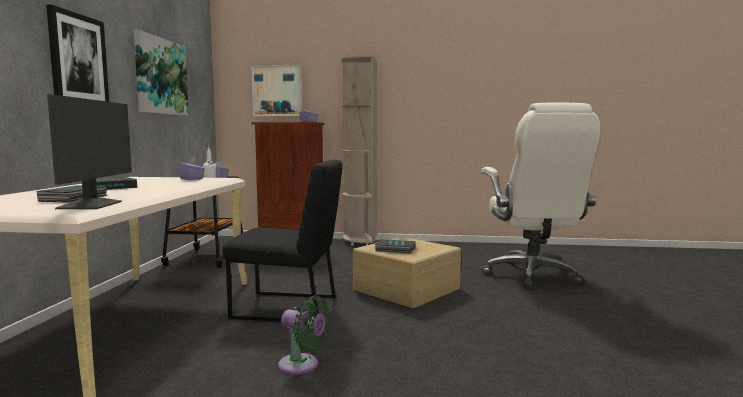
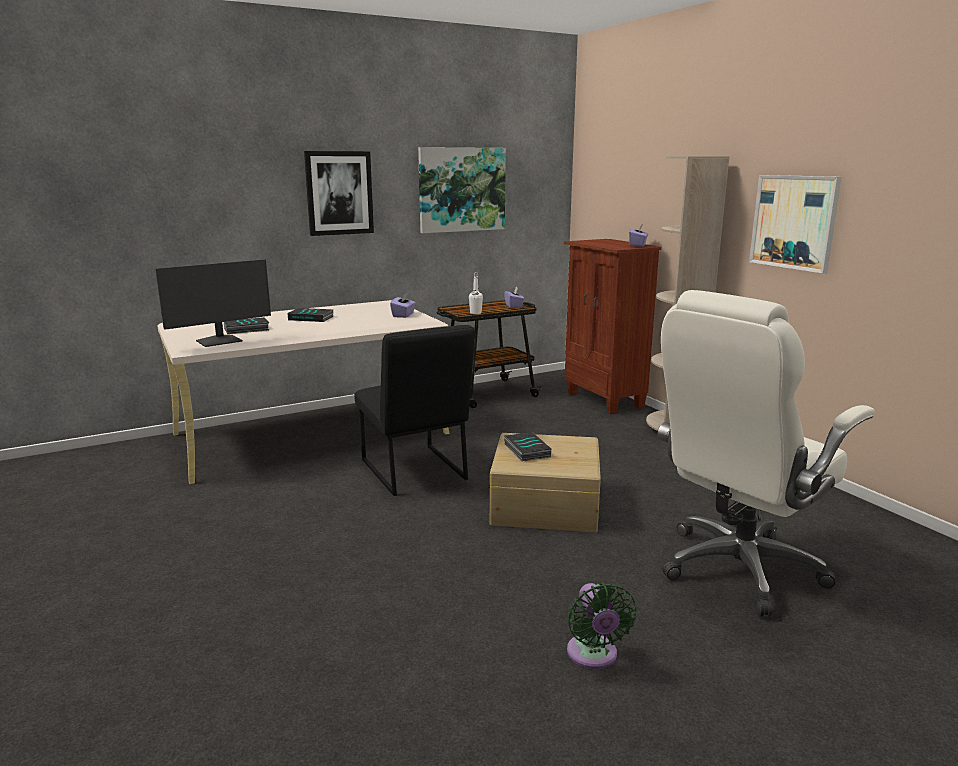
camera: 55 degrees right, 10 degrees up
picture [251,65,302,116] -> picture moved to [749,175,842,274]
green fan [278,296,330,375] -> green fan moved to [567,583,637,669]

